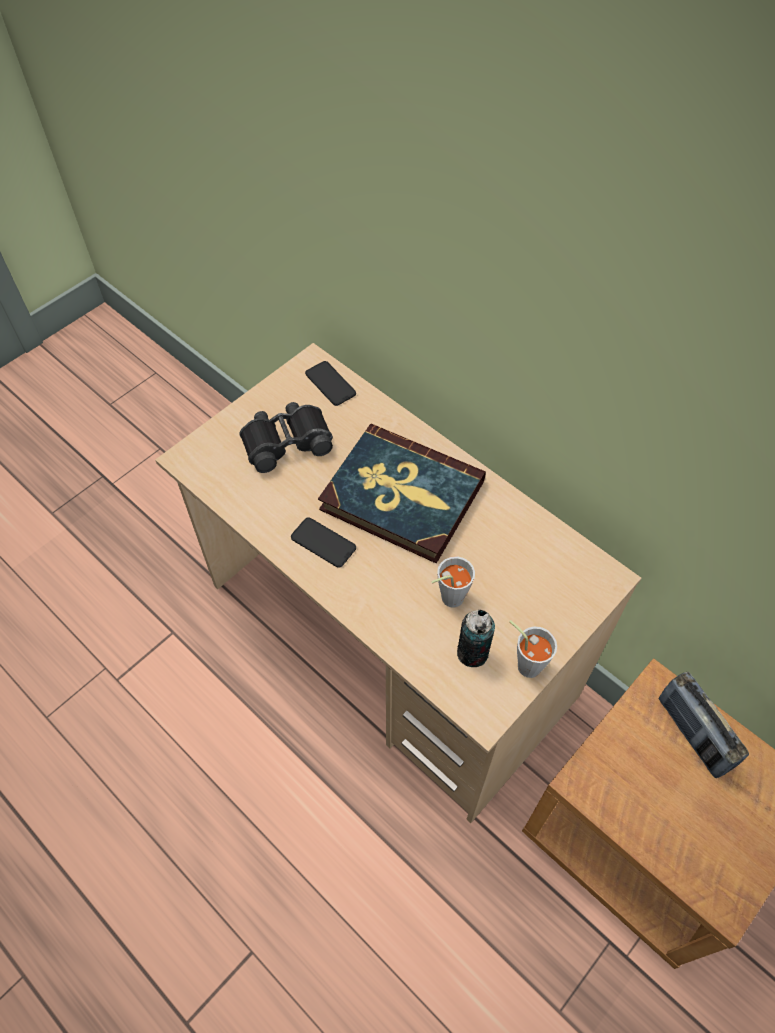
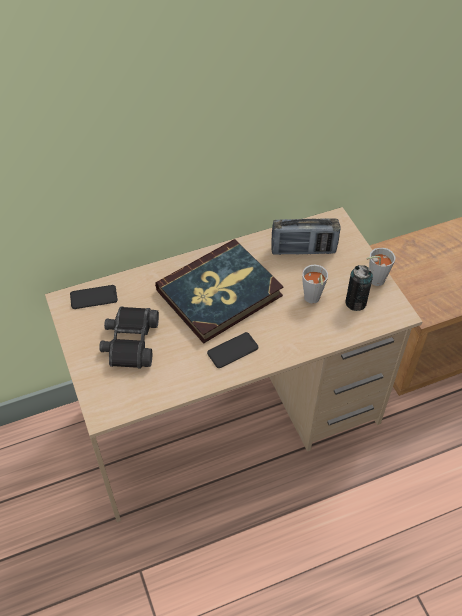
camera: 65 degrees left, 5 degrees down
radio [659,672,749,778] -> radio moved to [271,218,341,255]

